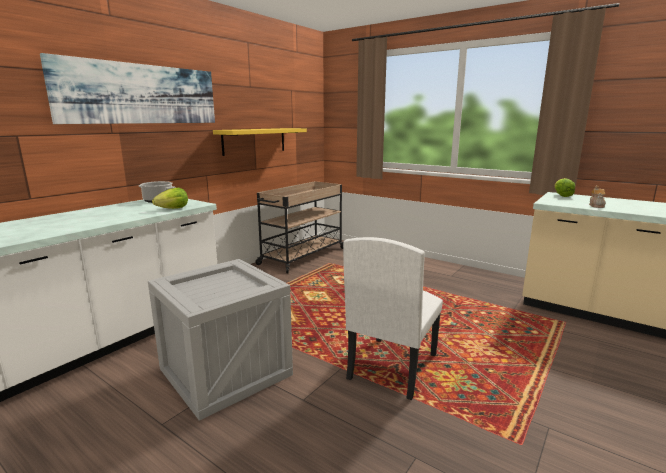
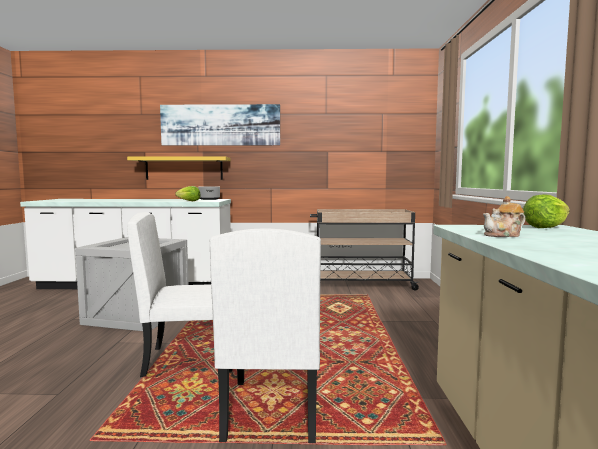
camera: 55 degrees right, 10 degrees down
yellow shelf [213,128,307,156] -> yellow shelf moved to [127,156,230,180]
none -> white chair [210,228,321,443]

